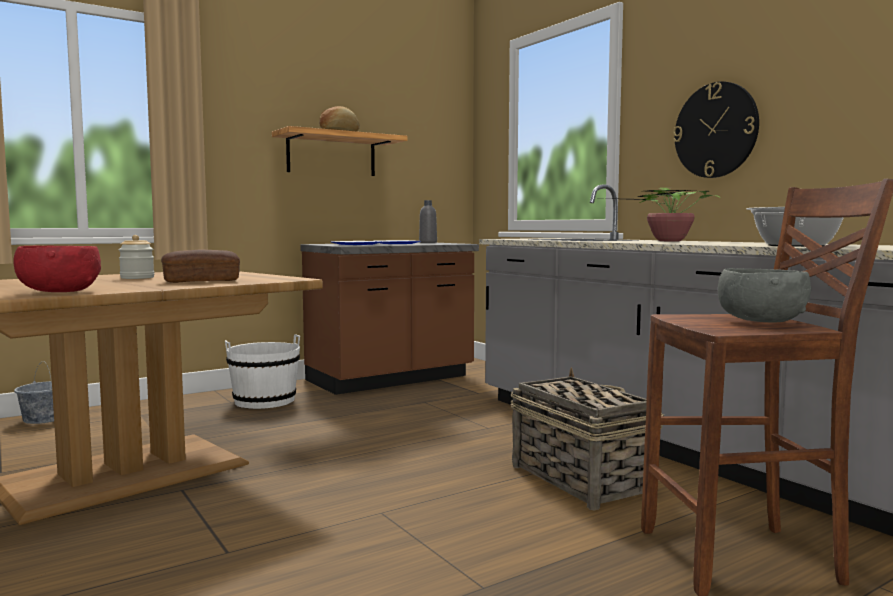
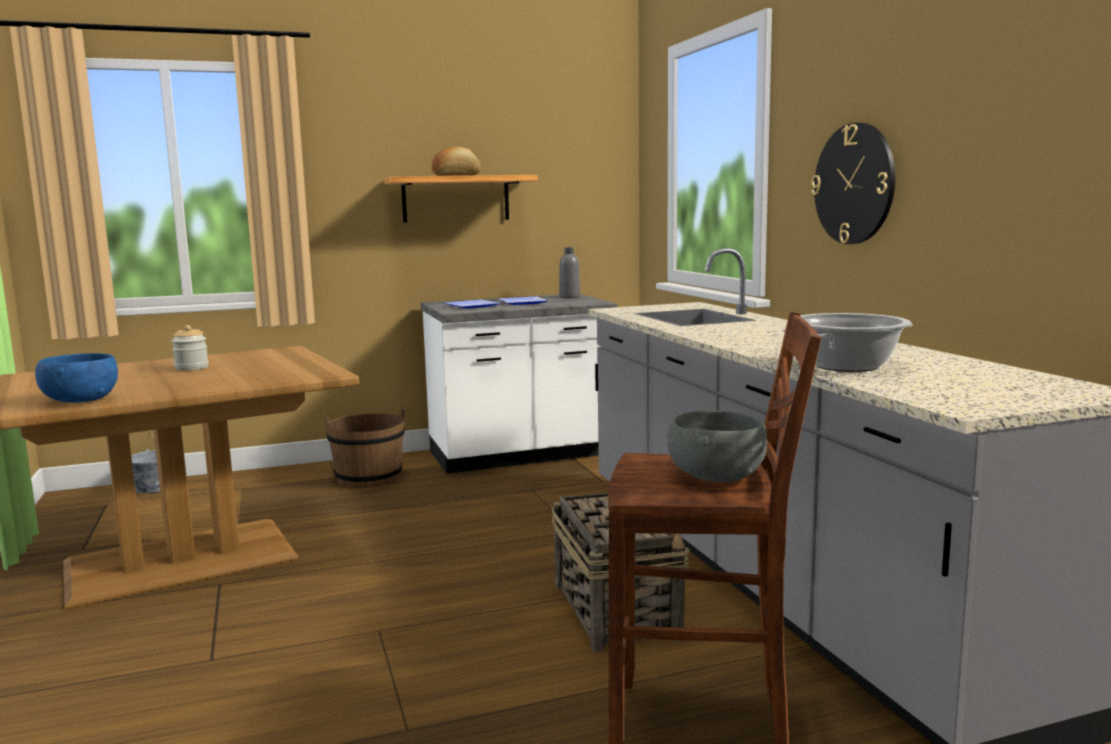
camera: 15 degrees right, 5 degrees up
red bowl [14,246,101,292] -> blue bowl [35,353,118,403]
bread [161,249,240,283] -> none
white bucket [225,334,300,409] -> brown bucket [324,407,405,488]
brown counter [300,242,479,395] -> white counter [421,294,618,474]
potted plant [601,188,721,241] -> none

